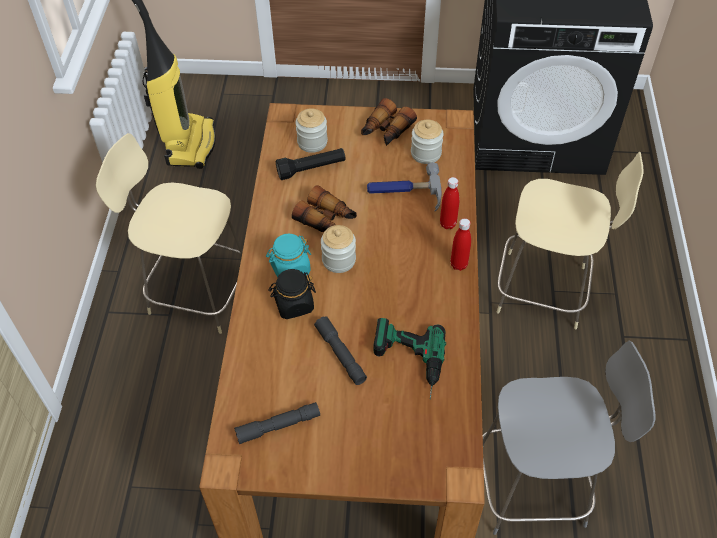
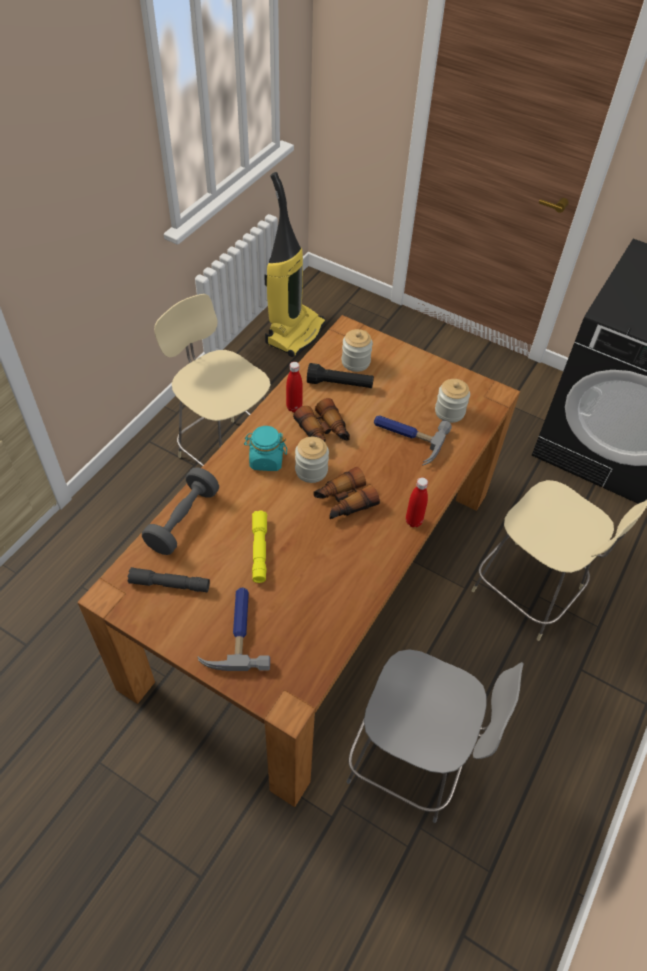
camera: 25 degrees right, 0 degrees up
black jar [268,269,316,319] -> none
grey flashlight [314,316,367,385] -> yellow flashlight [252,510,267,583]
binoculars [361,98,417,146] -> binoculars moved to [313,467,380,519]
power drill [373,318,446,399] -> none
red bottle [440,177,459,229] -> red bottle moved to [286,362,303,412]
none -> grey dumbbell [142,468,219,555]
none -> hammer [197,588,270,671]

